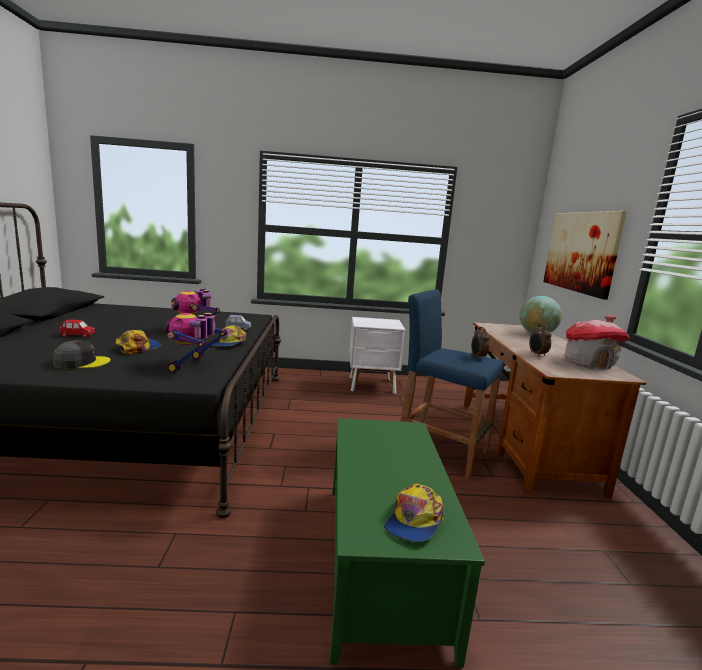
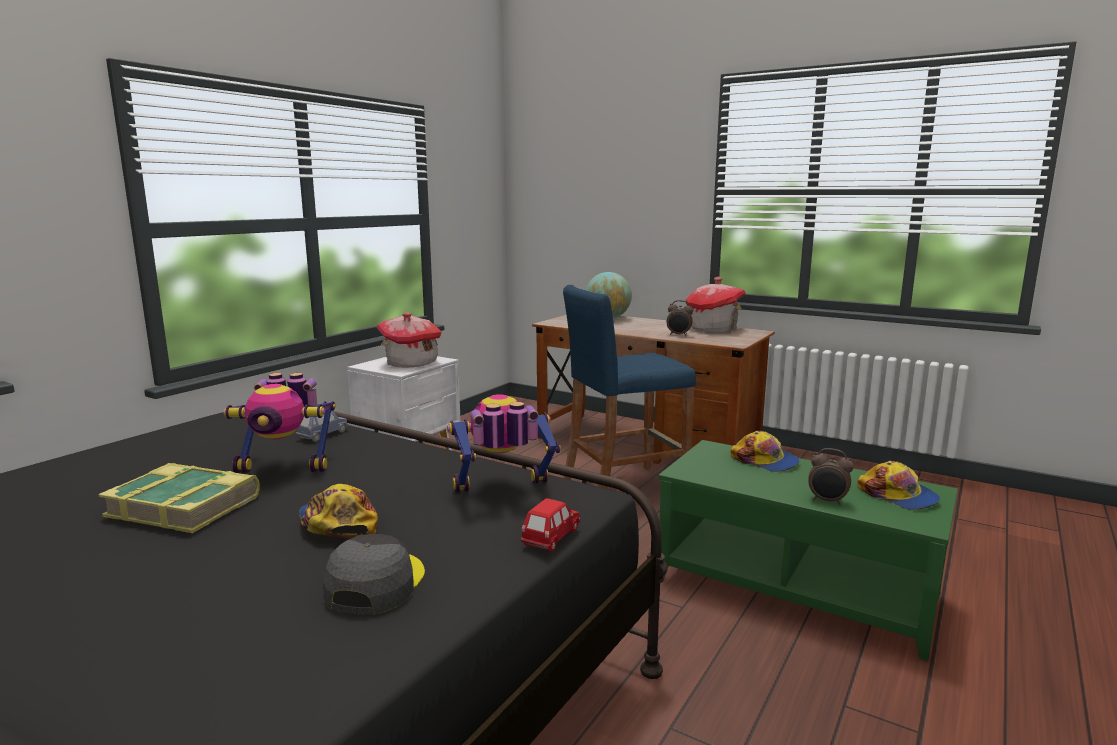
camera: 55 degrees left, 0 degrees up
red toy car [59,319,95,338] -> red toy car moved to [521,498,580,552]
toy robot [165,313,228,373] -> toy robot turned 120 degrees clockwise [447,394,561,493]
cap [211,325,246,346] -> cap moved to [730,431,800,472]
alarm clock [471,327,490,360] -> alarm clock moved to [808,448,854,505]
picture [543,211,627,300] -> none
none -> book [98,463,260,533]
none -> toy house [377,313,441,367]

